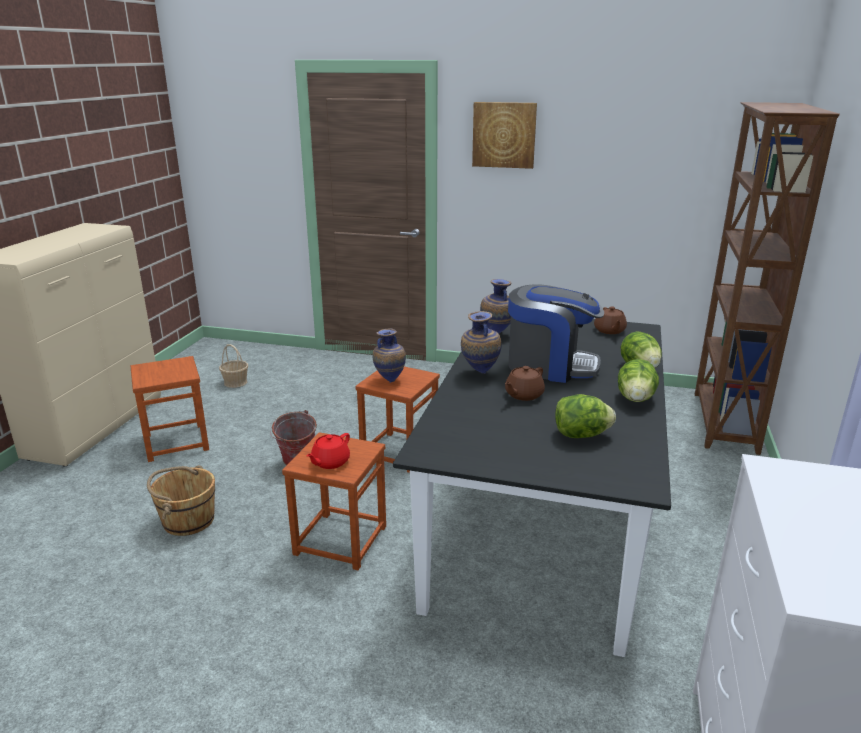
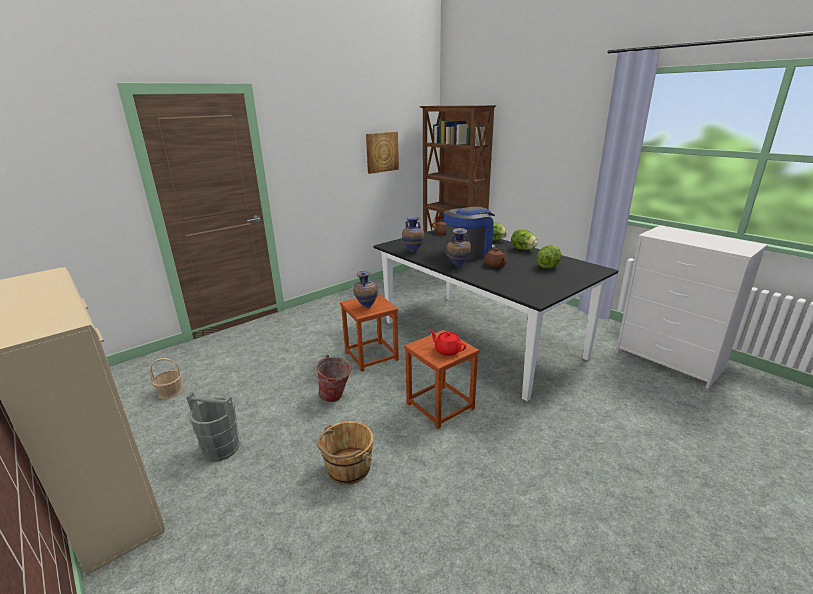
camera: 55 degrees left, 0 degrees up
brown stool [131,356,209,462] -> grey bucket [186,392,240,462]
red teapot [306,433,350,469] -> red teapot turned 150 degrees clockwise [429,330,466,356]
picture [472,102,537,169] -> picture moved to [366,132,399,174]

